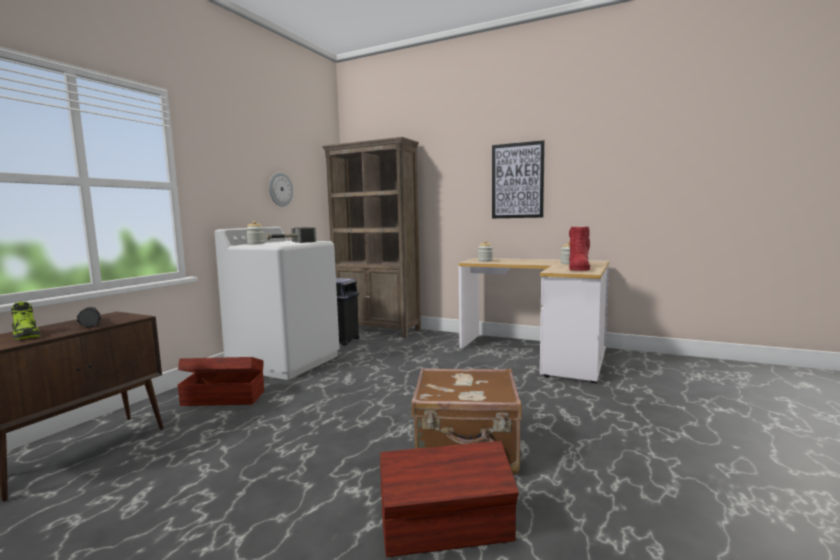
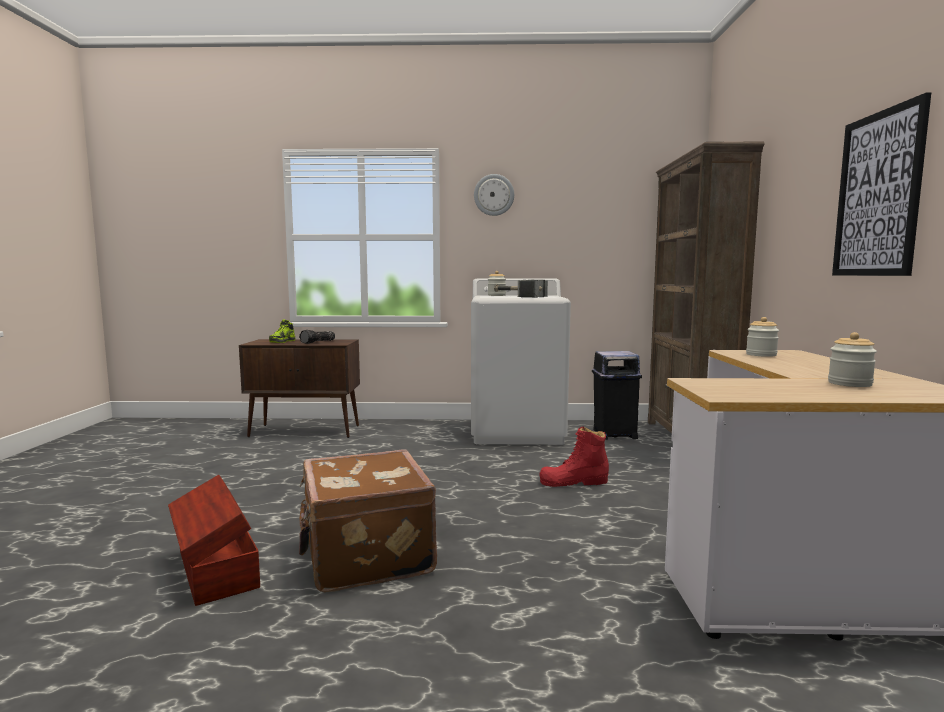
camera: 65 degrees right, 0 degrees up
brown storage box [178,357,264,406] -> none
wall clock [269,172,293,207] -> wall clock moved to [474,174,514,216]
red boot [569,227,591,271] -> red boot moved to [539,426,609,487]

